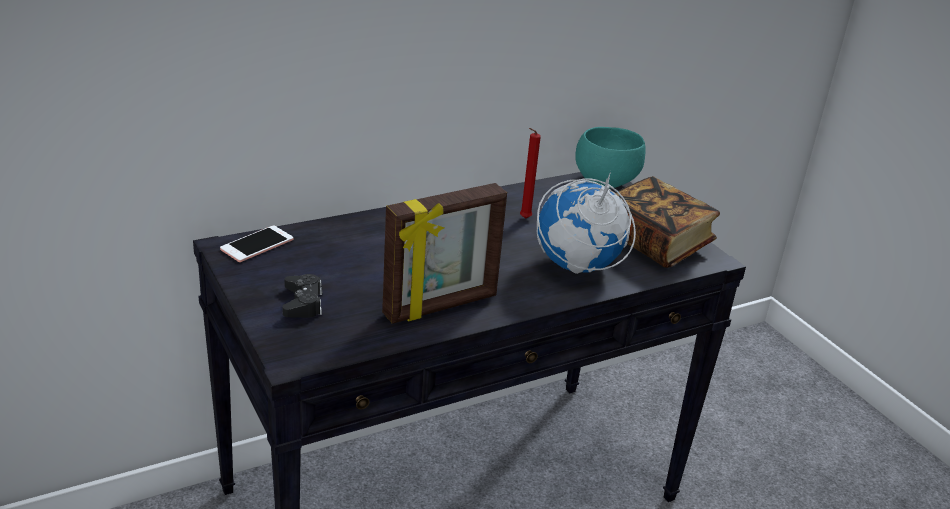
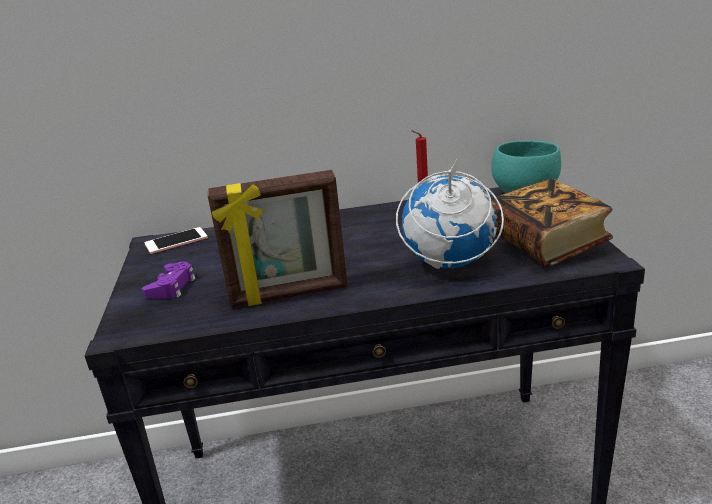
camera: 25 degrees right, 5 degrees down
black game controller [282,274,322,318] -> purple game controller [142,262,196,299]

